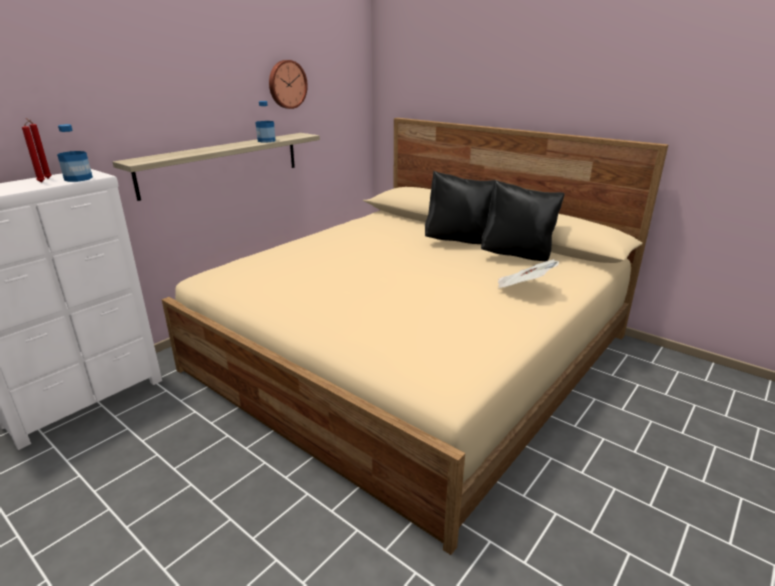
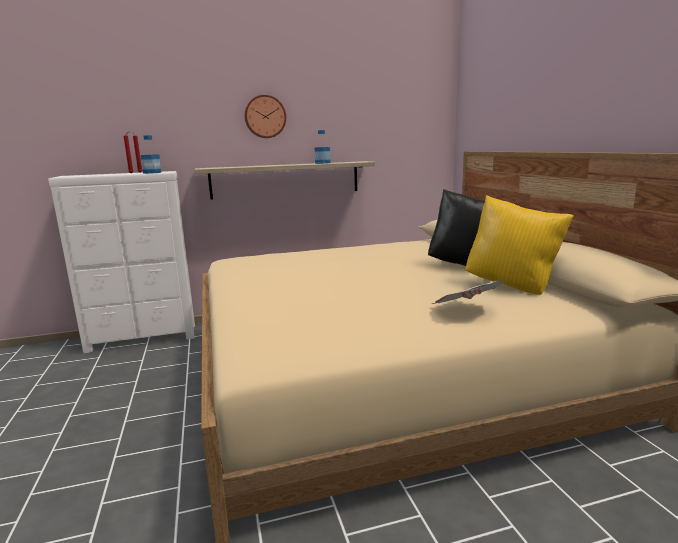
camera: 35 degrees right, 10 degrees down
wall clock [269,60,308,109] -> wall clock moved to [244,95,286,138]
black pillow [481,180,565,261] -> yellow pillow [465,195,574,295]

